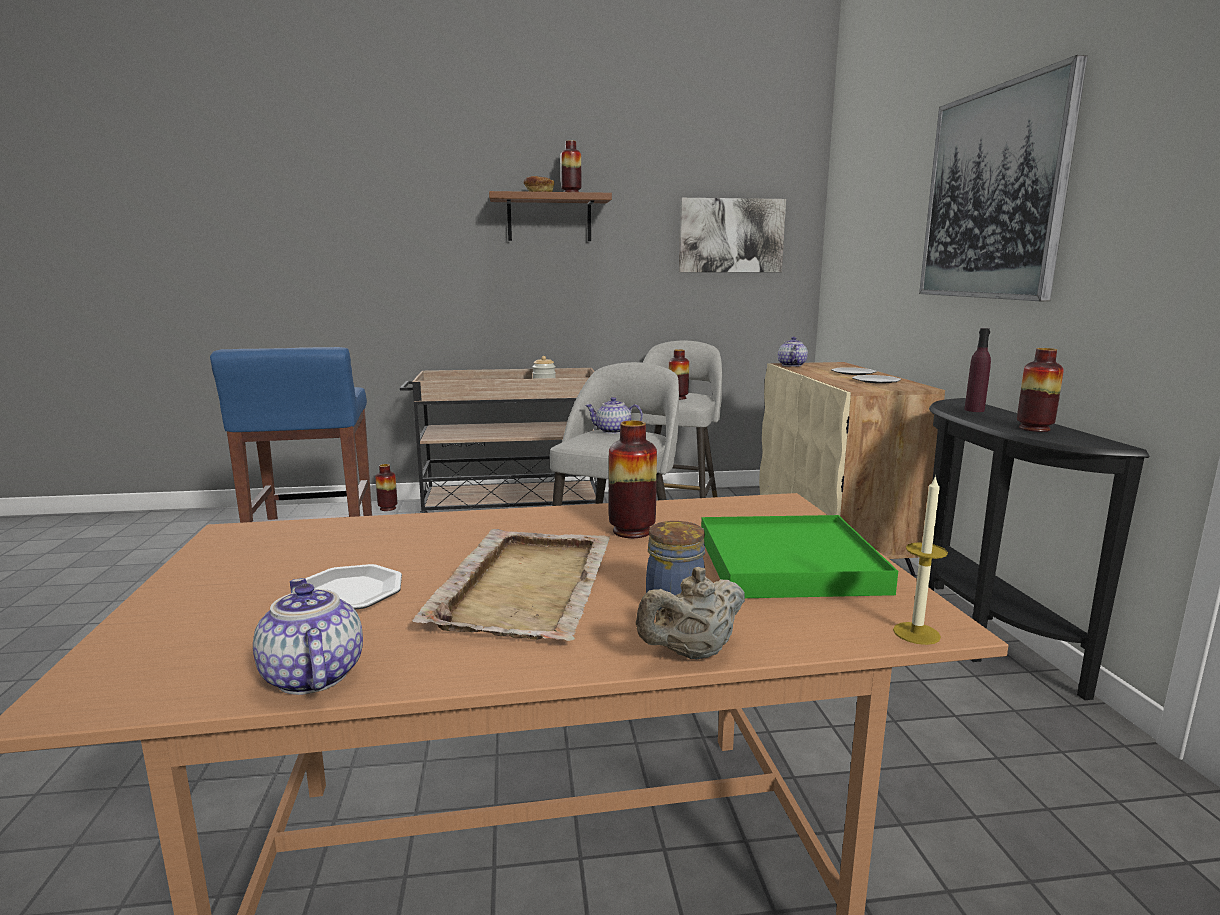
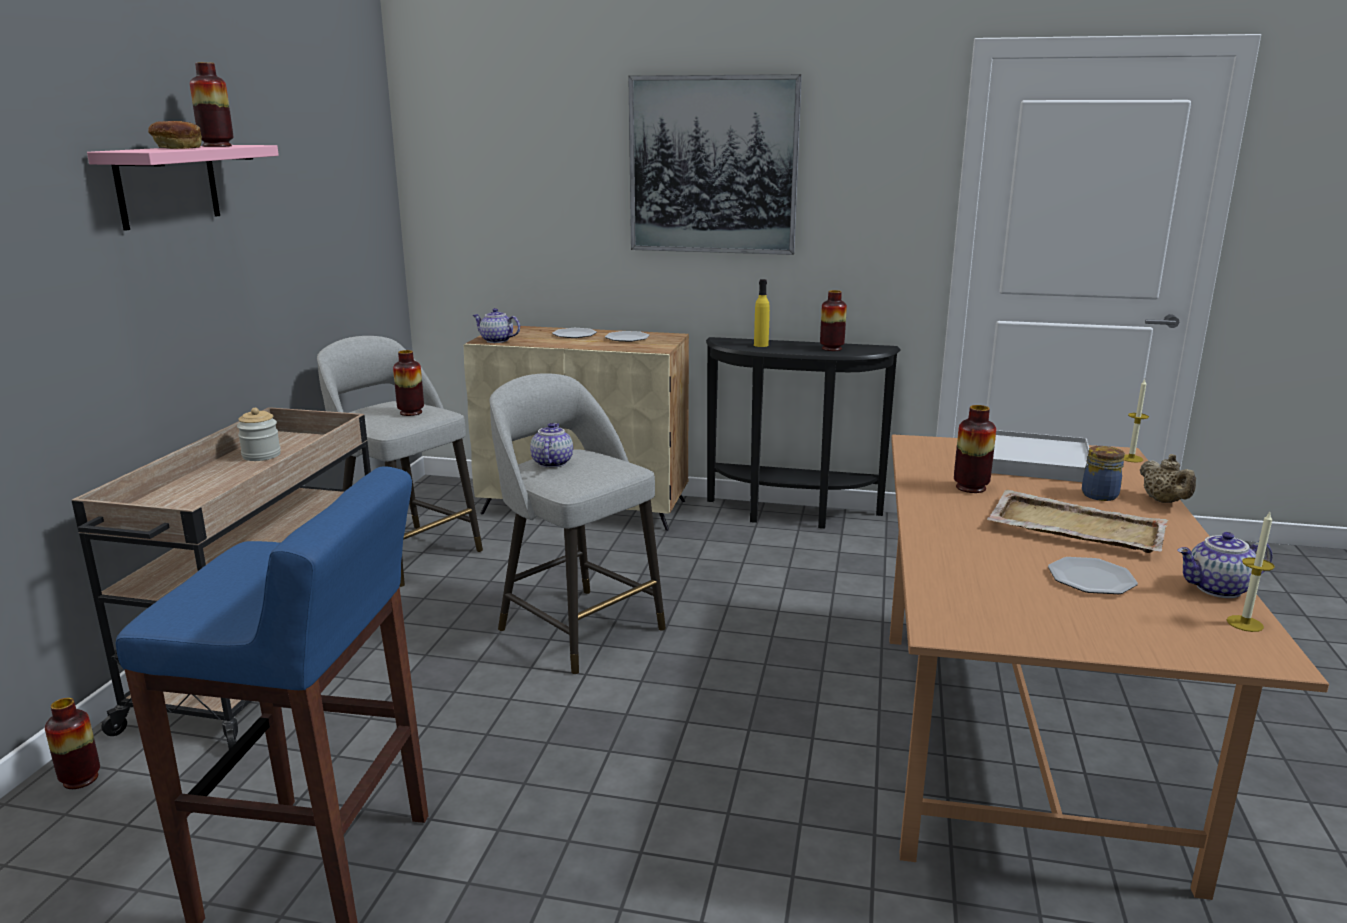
camera: 70 degrees left, 5 degrees up
brown shelf [489,191,612,241] -> pink shelf [87,145,279,231]
teapot [585,397,643,434] -> teapot turned 150 degrees clockwise [530,423,573,468]
picture [679,198,786,272] -> none
green tray [701,515,898,598] -> white tray [991,430,1089,482]
purple bottle [964,328,991,412] -> yellow bottle [754,279,770,347]
none -> candle [1227,512,1275,632]

